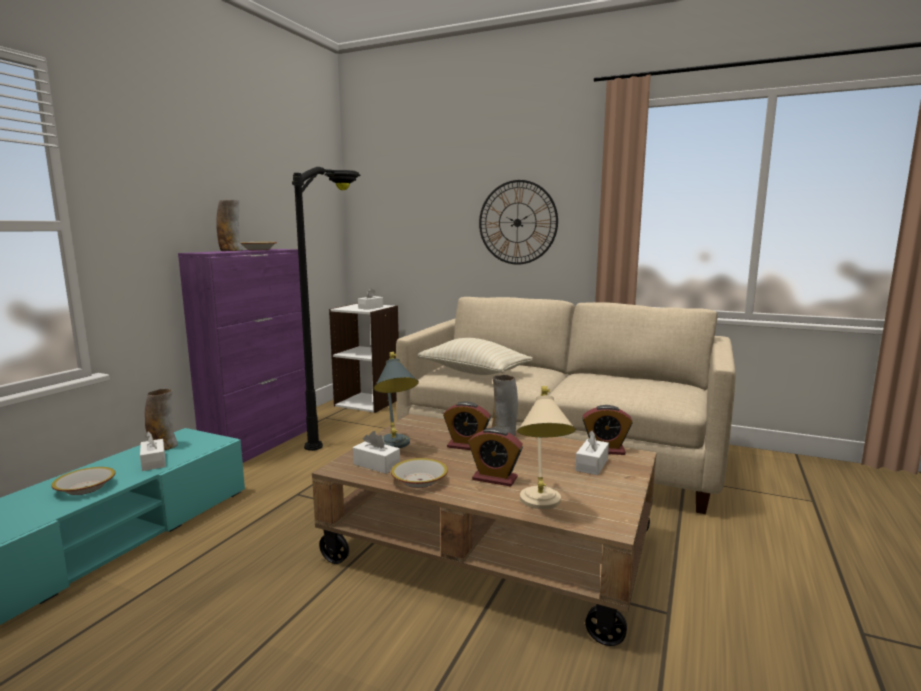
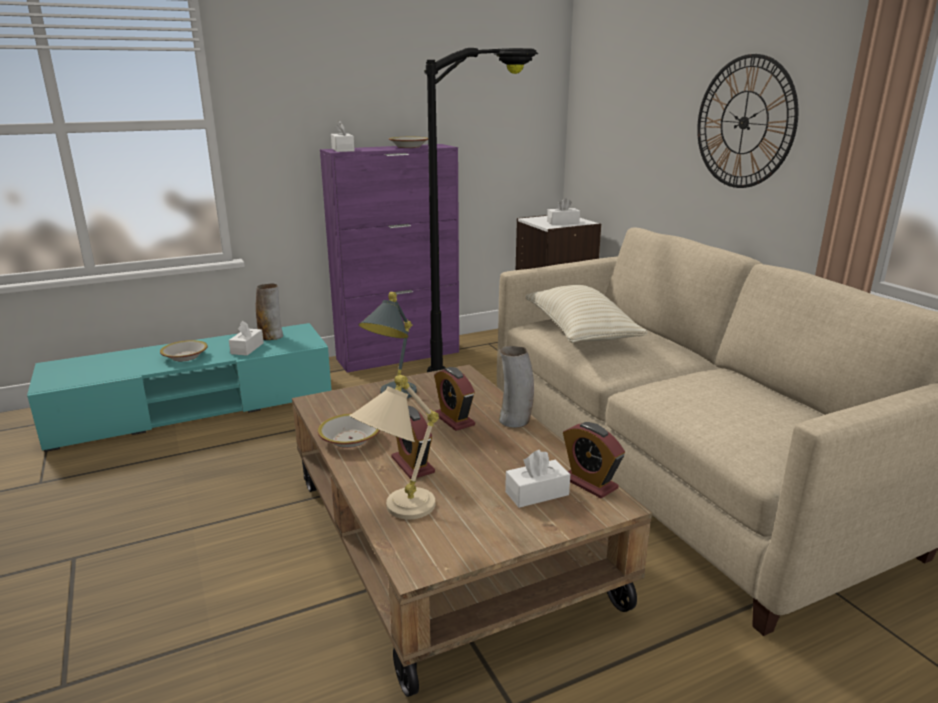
camera: 40 degrees right, 10 degrees up
vase [216,200,243,251] -> none
white tissue box [353,431,400,474] -> white tissue box moved to [331,120,355,152]

